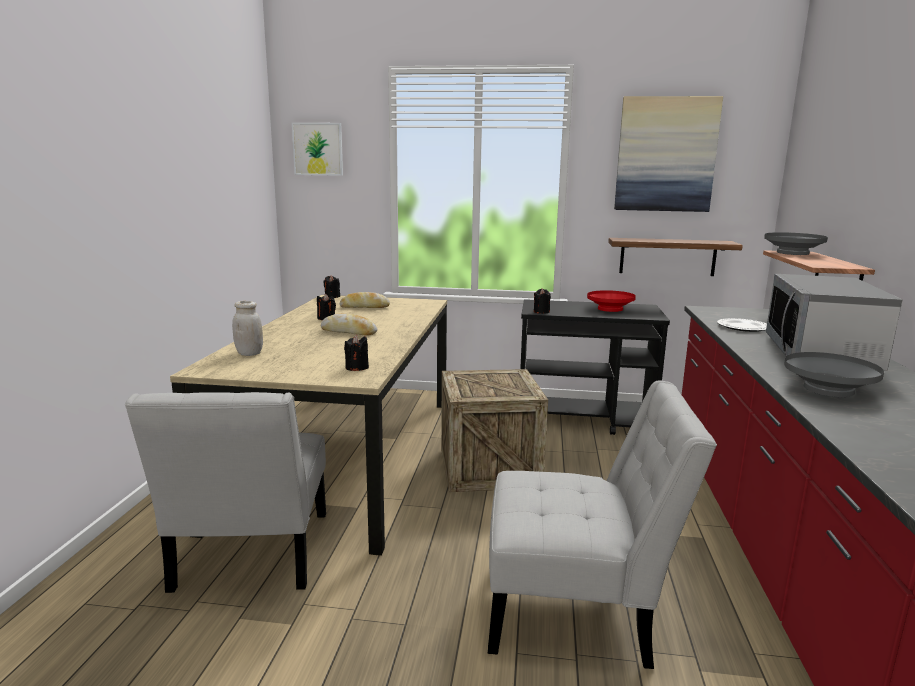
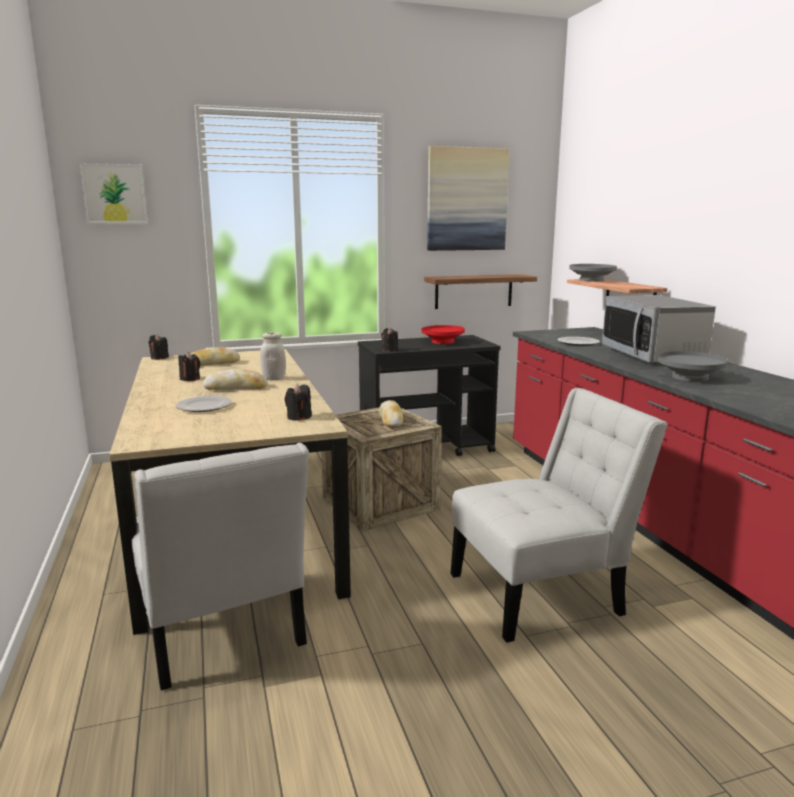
camera: 25 degrees left, 0 degrees up
white jar [232,301,263,356] -> white jar moved to [260,333,286,380]
none -> plate [175,396,232,412]
none -> bread [379,400,403,427]

